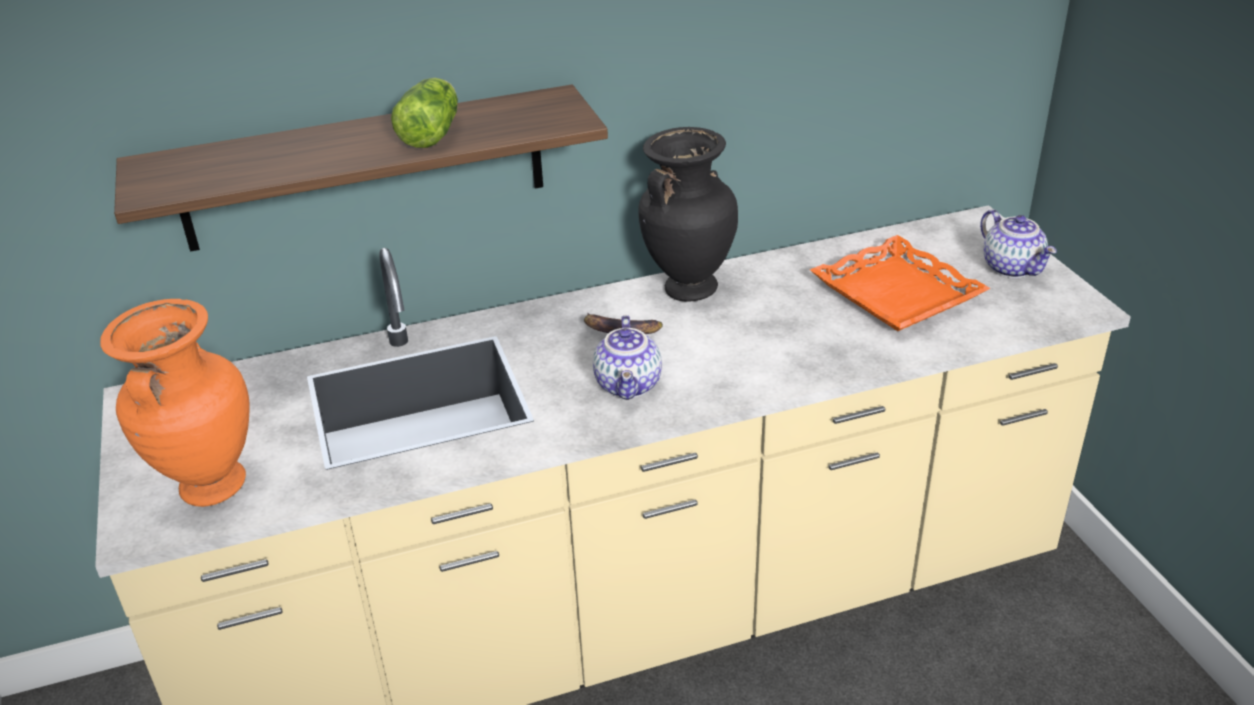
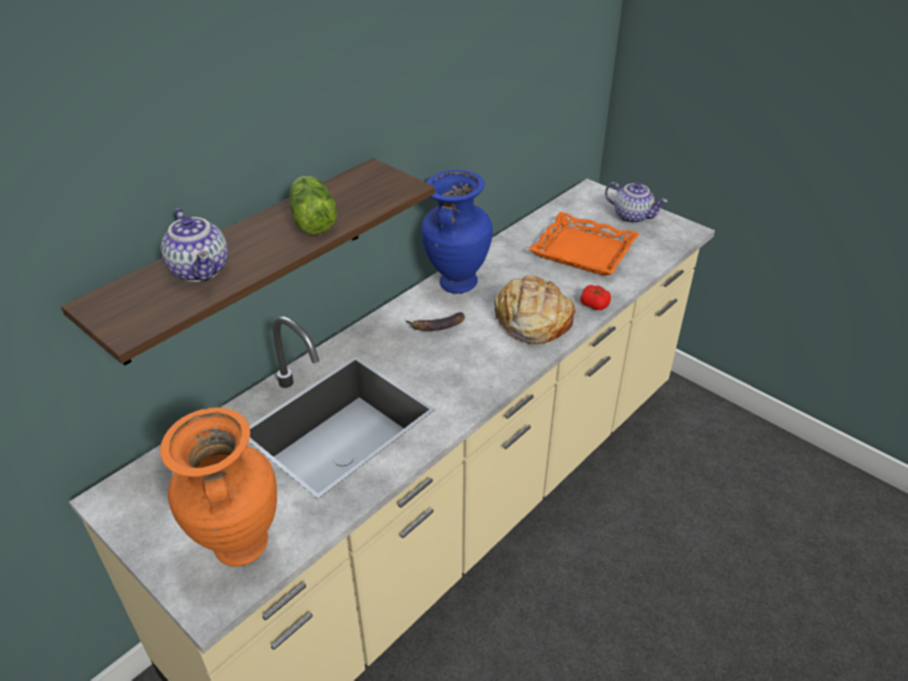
camera: 30 degrees left, 5 degrees up
teapot [593,315,662,400] -> teapot moved to [161,209,228,282]
black vase [639,127,738,301] -> blue vase [421,170,493,294]
none -> bread [493,275,576,344]
none -> tomato [580,285,611,310]

